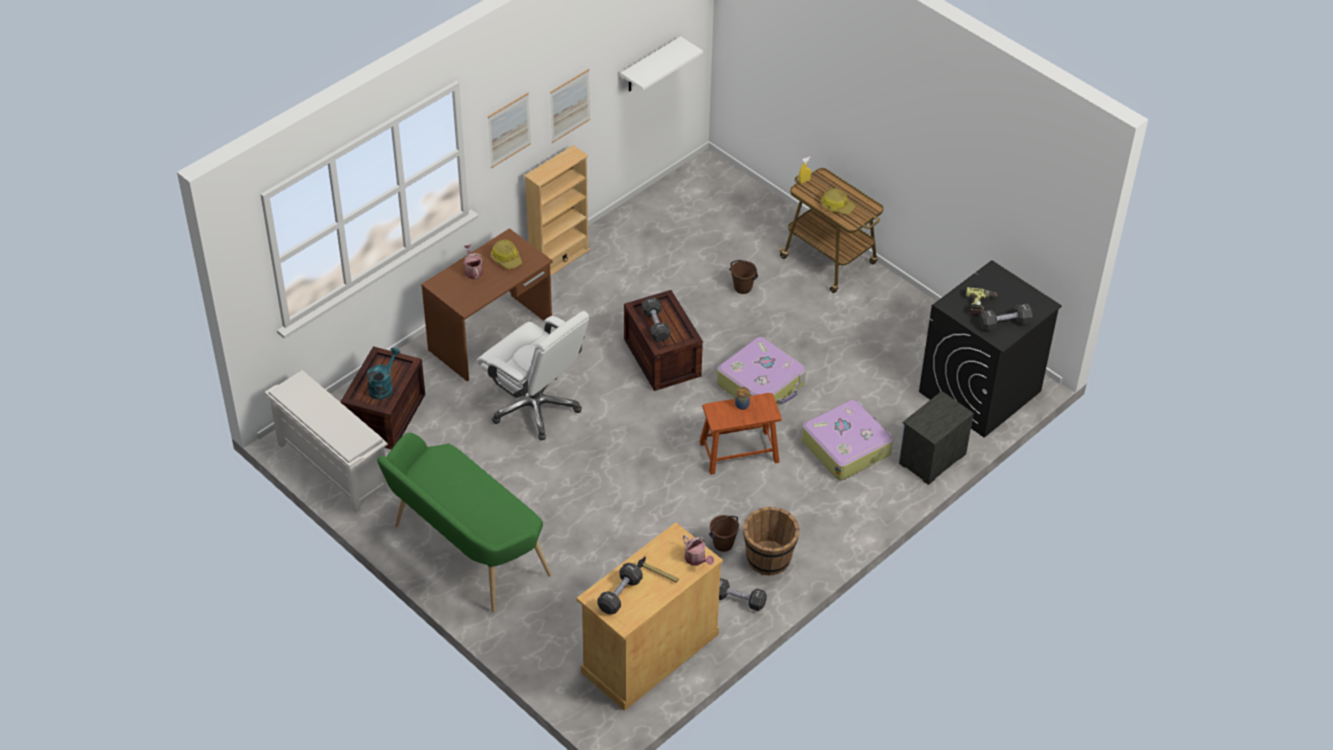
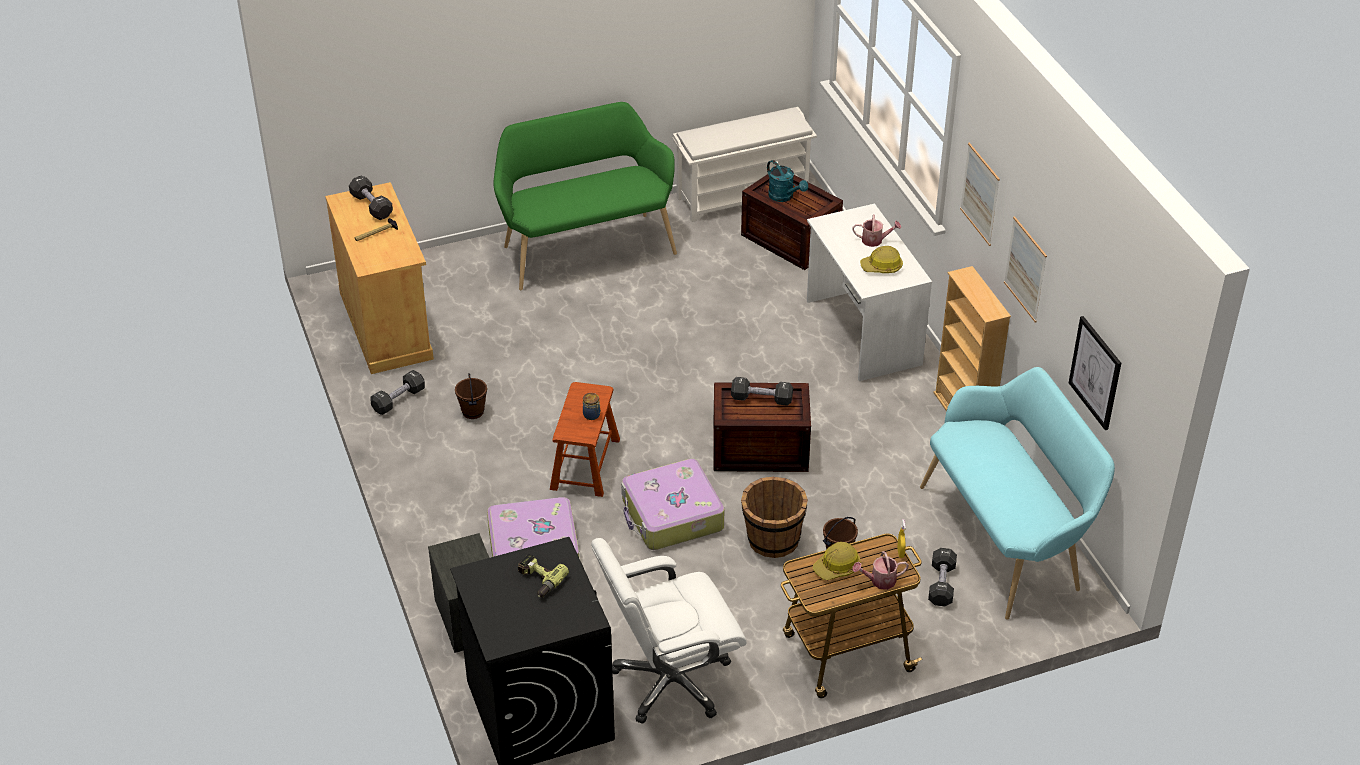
camera: 115 degrees right, 5 degrees down
brown desk [421,228,553,382] -> white desk [807,204,932,381]
white office chair [477,311,589,440] -> white office chair moved to [591,538,747,724]
white shelf [621,36,703,92] -> picture [1069,316,1121,430]
watering can [683,535,714,566] -> watering can moved to [852,551,909,590]
brown bucket [743,506,800,576] -> brown bucket moved to [741,477,808,558]
black dumbbell [979,304,1033,331] -> black dumbbell moved to [928,548,957,606]
none -> turquoise bench [920,367,1115,620]

